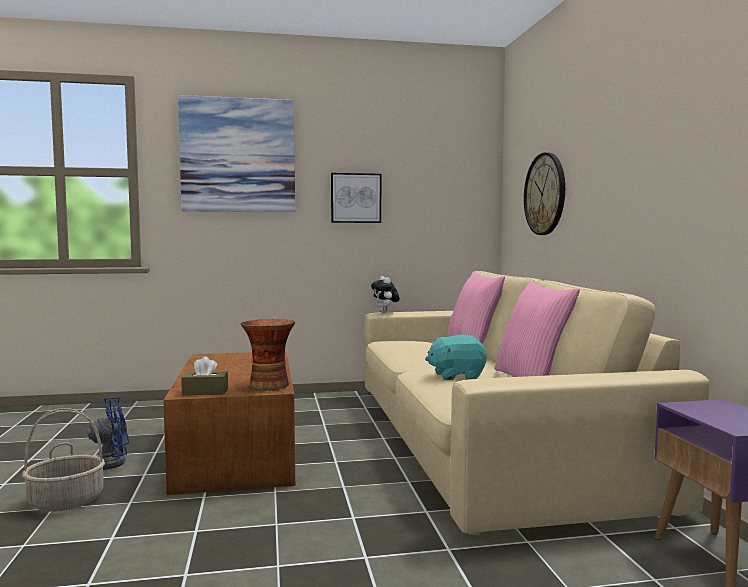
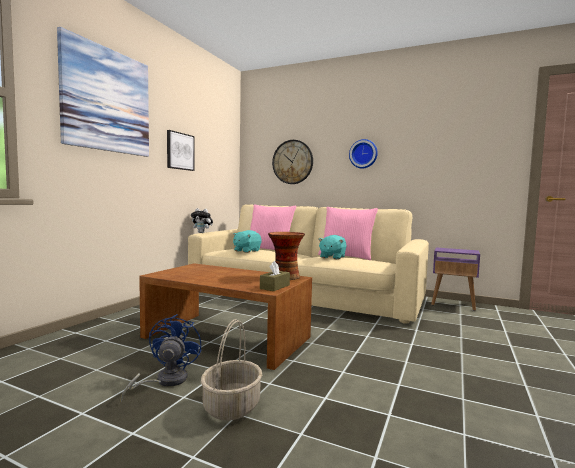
camera: 55 degrees left, 0 degrees up
none -> turquoise plush toy [233,230,262,253]
none -> wall clock [349,139,378,168]

